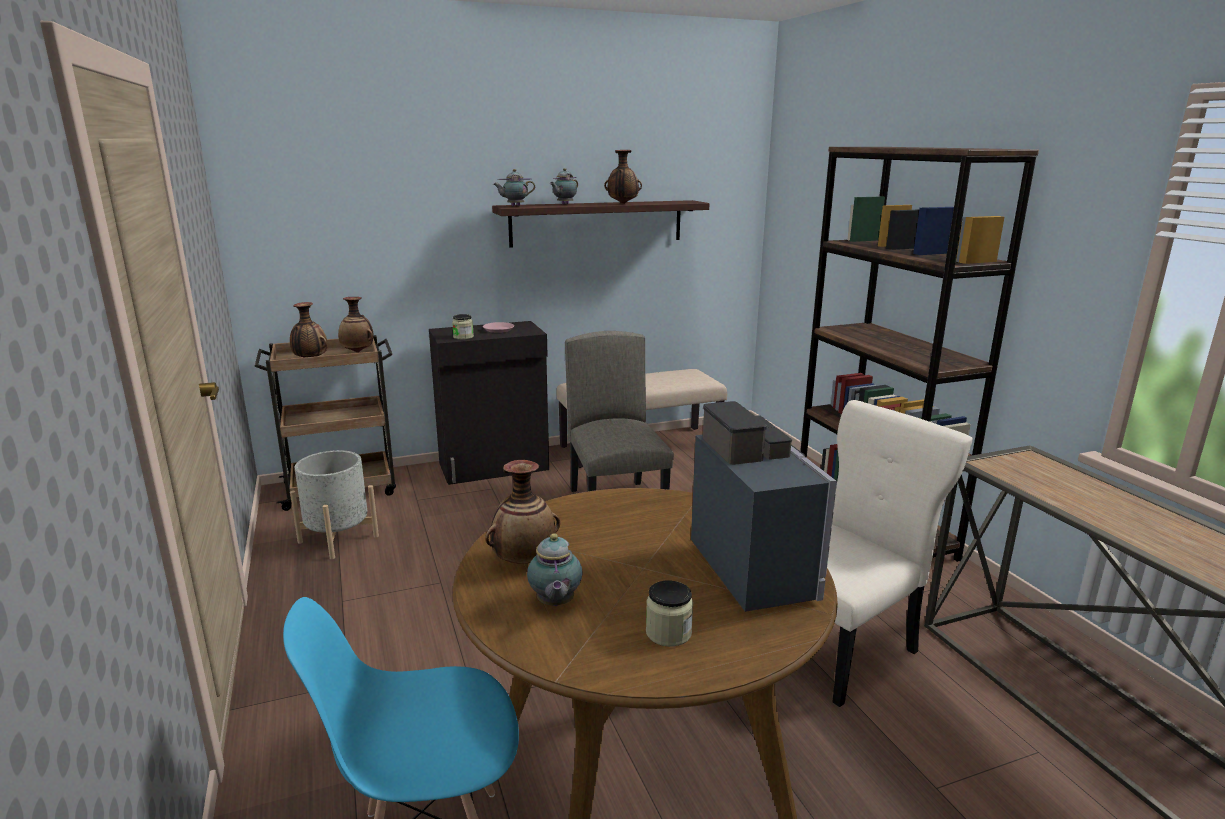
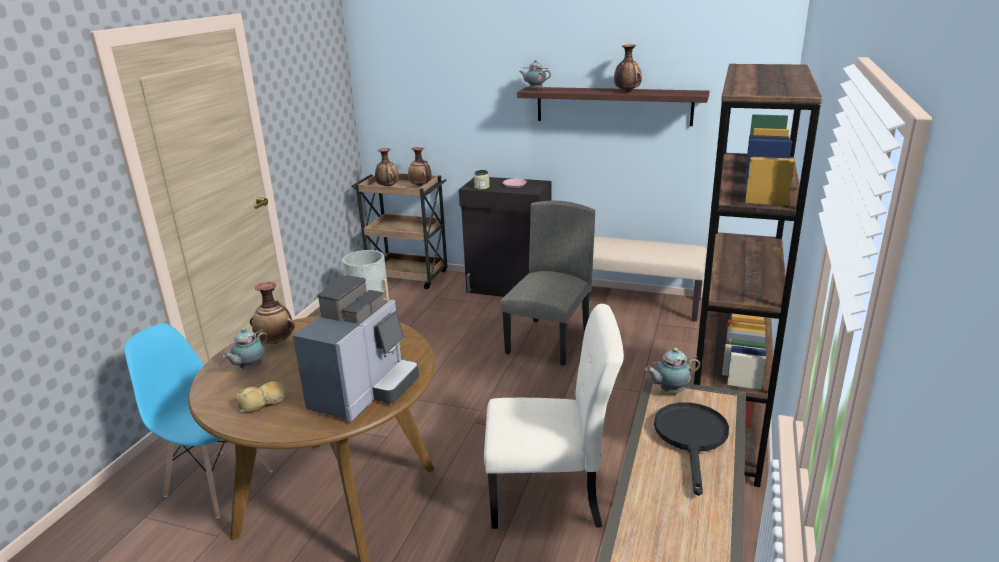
camera: 40 degrees right, 5 degrees up
teapot [550,168,578,205] -> teapot moved to [645,348,700,393]
jar [646,580,693,647] -> bread [236,381,287,413]
none -> black frying pan [654,402,729,496]

